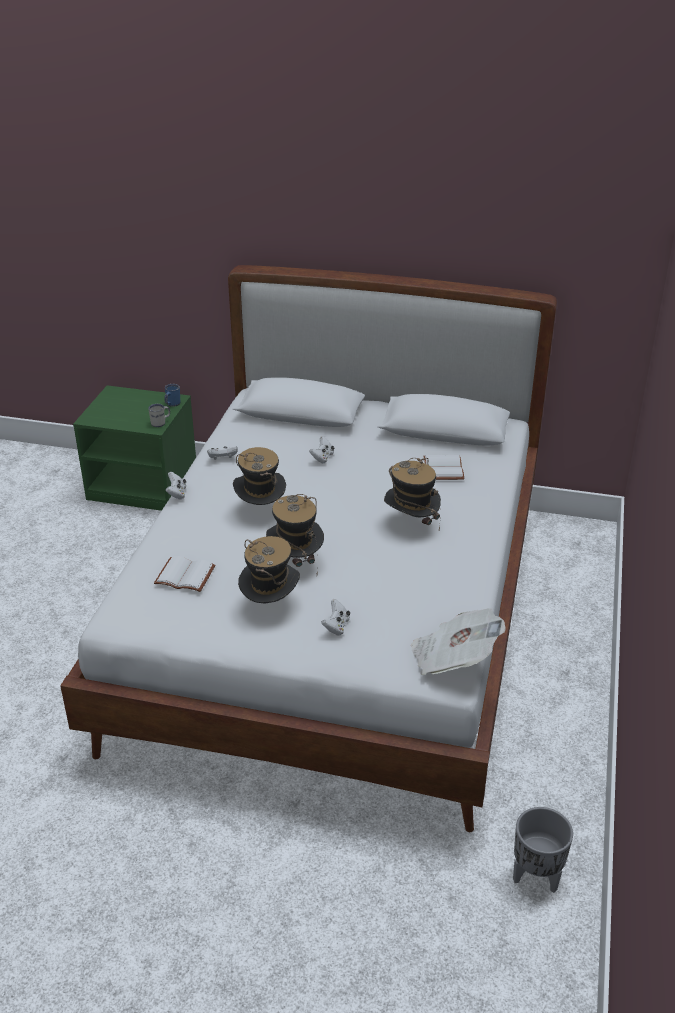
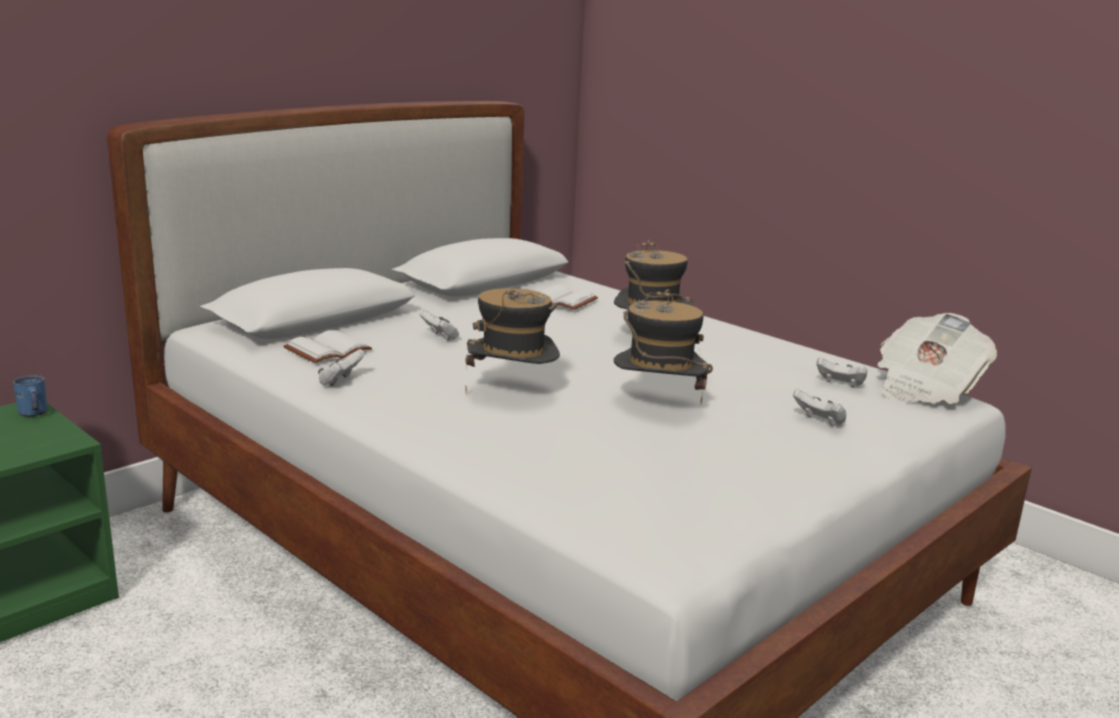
camera: 60 degrees left, 15 degrees down
white mug [148,404,170,427] -> none
white book [154,556,215,592] -> white book moved to [283,330,372,363]
white game controller [165,472,186,500] -> white game controller moved to [816,358,867,387]
hat [238,536,300,603] -> none
grey planter [513,807,573,893] -> none

